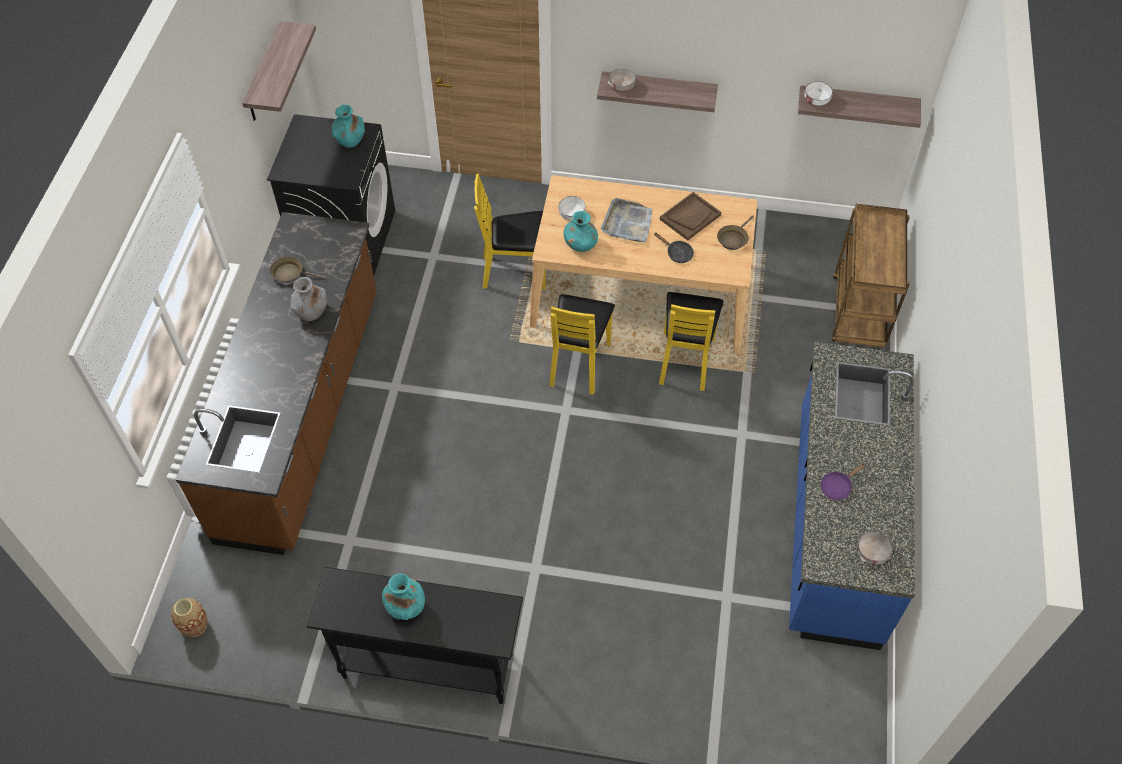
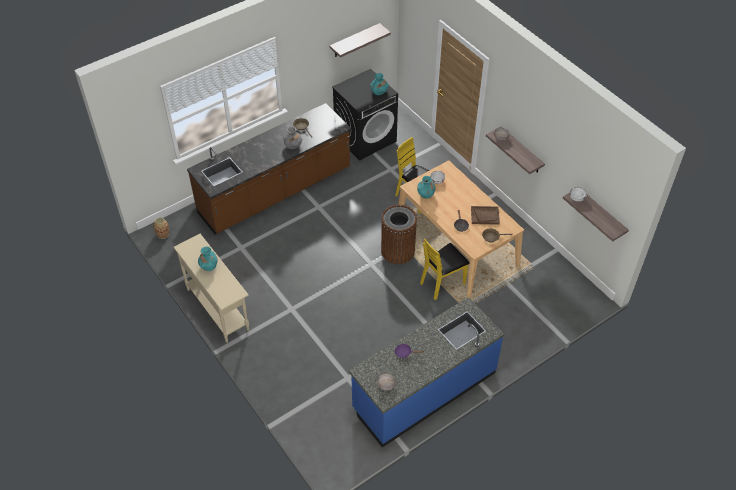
camera: 45 degrees right, 5 degrees down
black console table [307,567,523,704] -> beige console table [173,234,249,343]
yellow chair [549,294,615,395] -> brown trash can [381,205,417,264]
grey tray [601,198,653,242] -> none
brown cart [832,204,910,348] -> none

